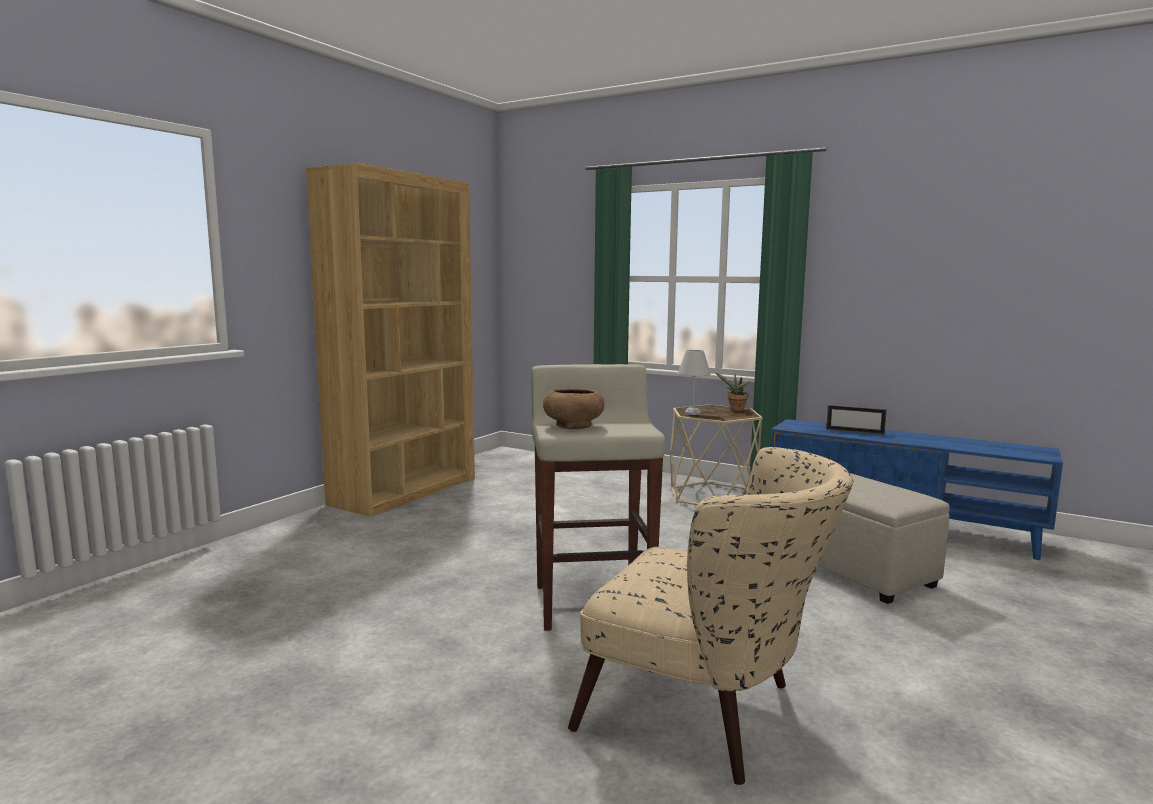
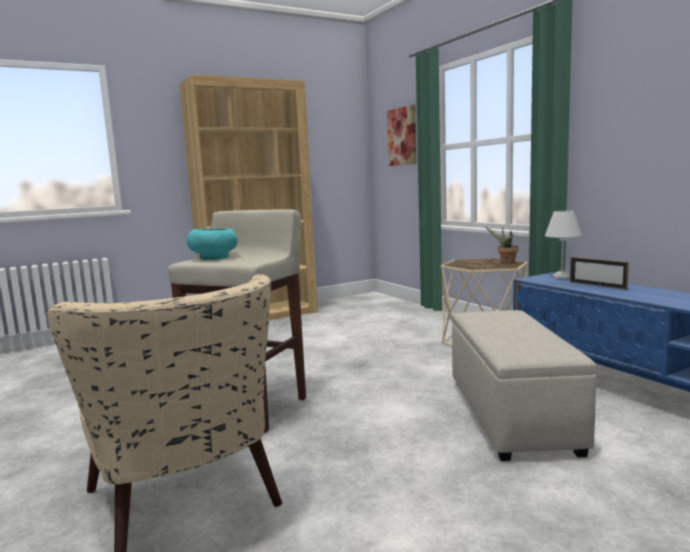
camera: 30 degrees right, 0 degrees up
brown bowl [543,389,604,429] -> turquoise bowl [187,228,238,260]
white table lamp [678,350,711,415] -> white table lamp moved to [545,211,582,279]
none -> picture [387,105,417,166]

